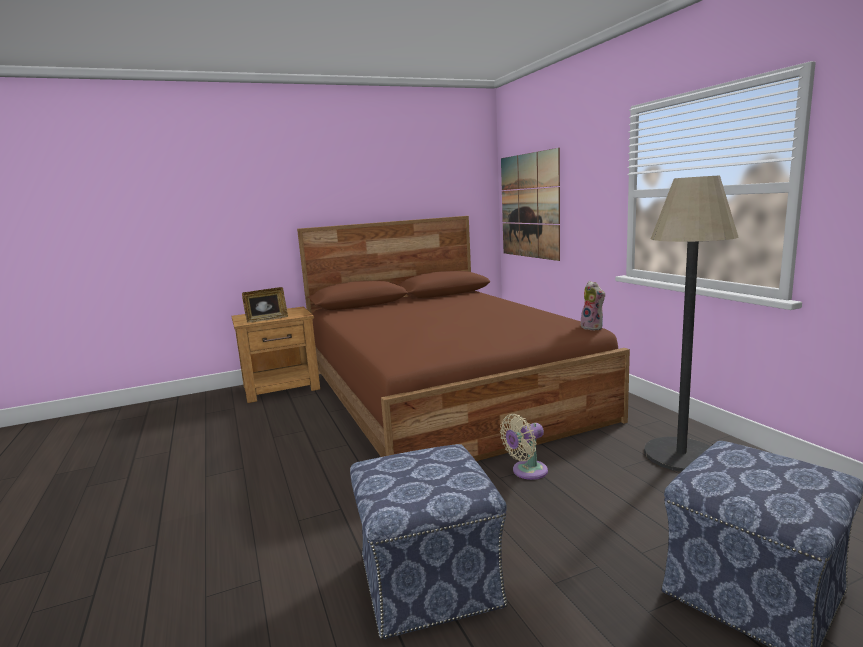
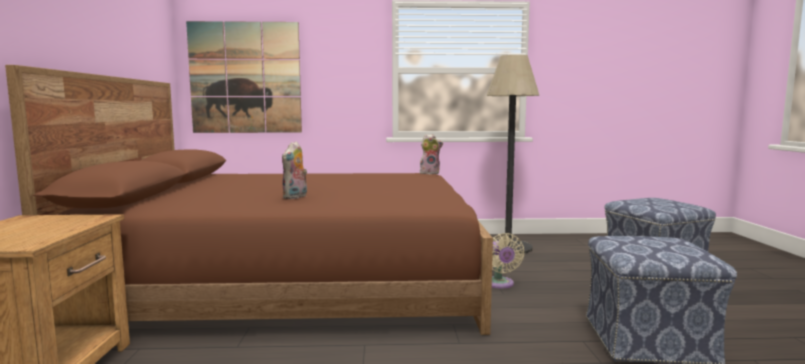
camera: 70 degrees left, 5 degrees down
picture frame [242,287,288,323] -> none
none -> plush toy [282,141,307,199]

